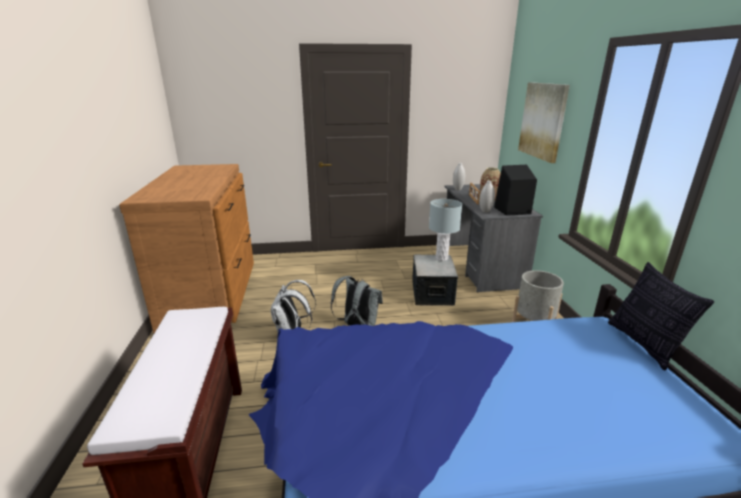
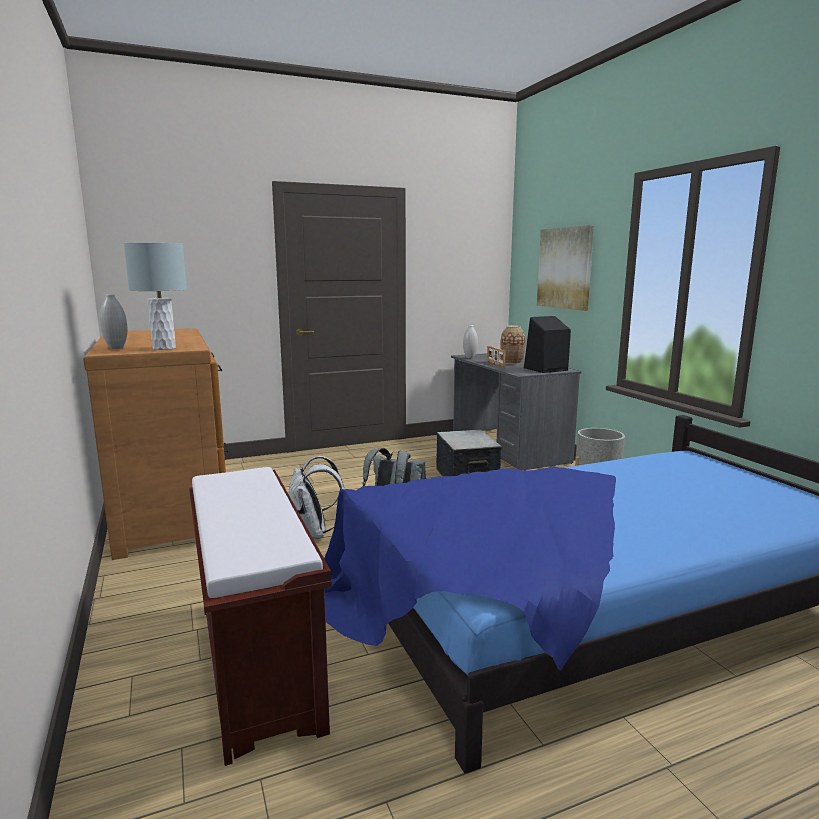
camera: 15 degrees left, 10 degrees down
grey table lamp [429,199,462,261] -> grey table lamp moved to [124,243,187,350]
white vase [480,181,495,213] -> white vase moved to [100,294,127,349]
pillow [608,262,714,371] -> none

